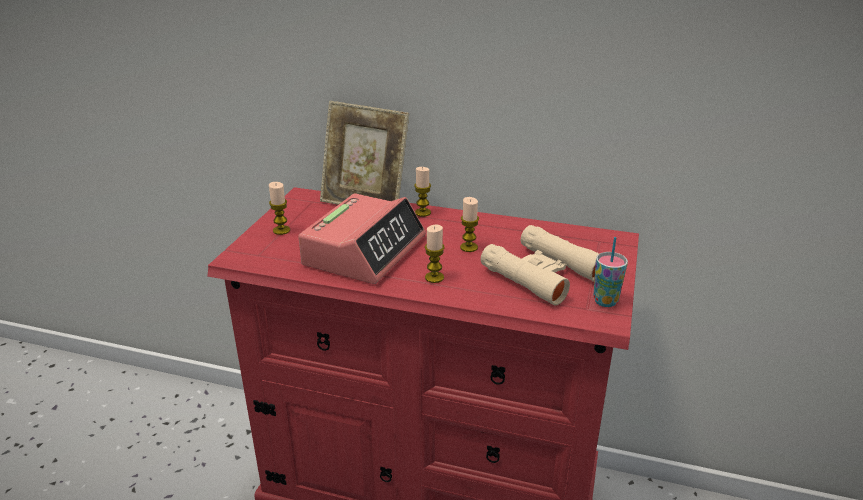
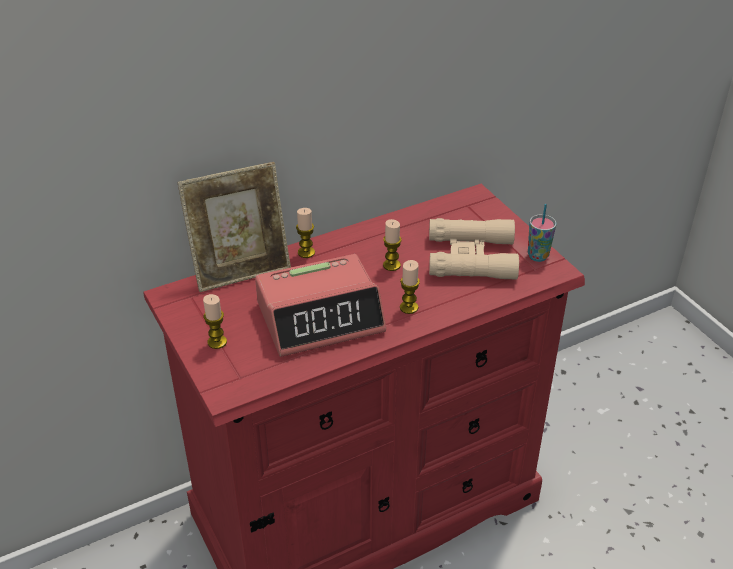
camera: 45 degrees left, 10 degrees up
alarm clock [298,193,426,284] -> alarm clock turned 90 degrees clockwise [255,254,386,357]

